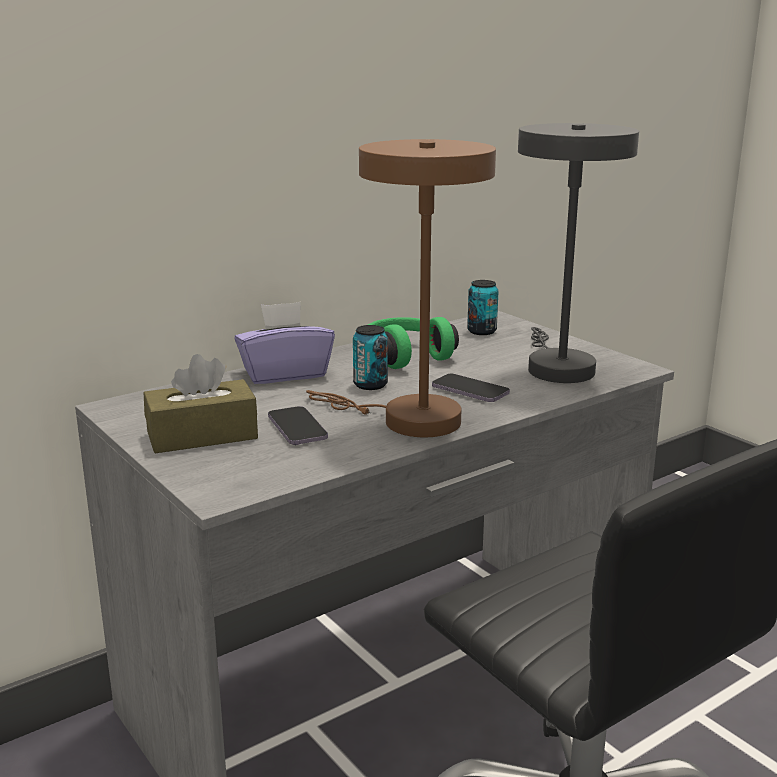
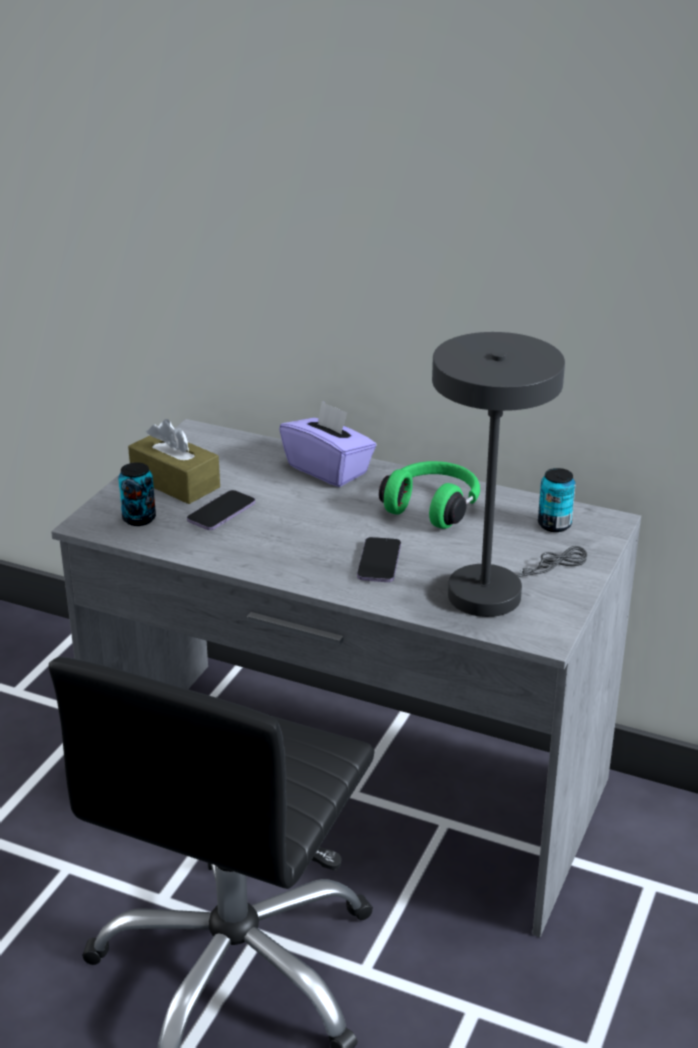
camera: 60 degrees right, 10 degrees up
brown table lamp [306,139,496,437] -> none
can [353,325,388,390] -> can moved to [118,462,156,526]

